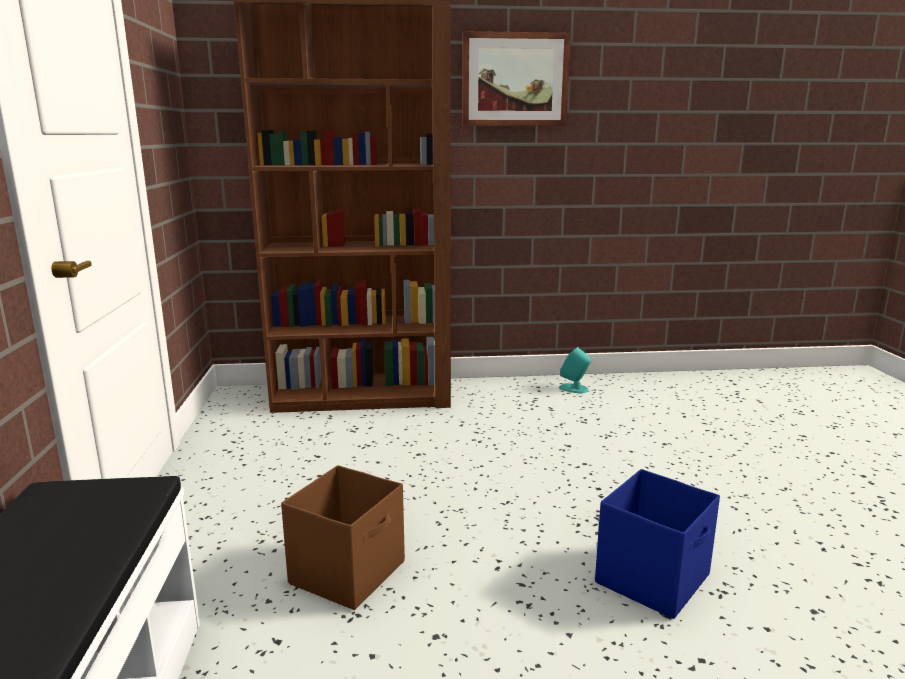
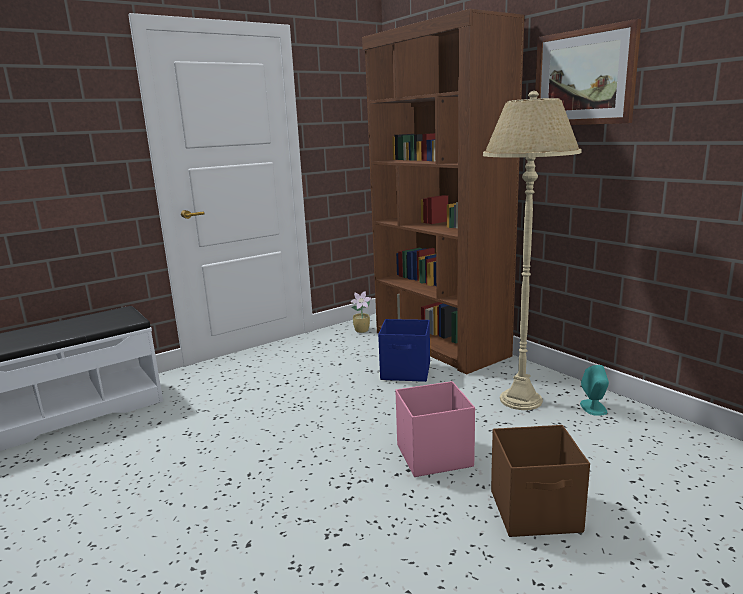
camera: 60 degrees right, 0 degrees up
brown storage box [281,465,405,610] -> brown storage box moved to [491,425,590,537]
blue storage box [595,469,720,619] -> blue storage box moved to [378,319,430,382]
none -> potted plant [350,291,372,333]
none -> pink storage box [395,381,475,477]
none -> beige floor lamp [483,91,582,410]

